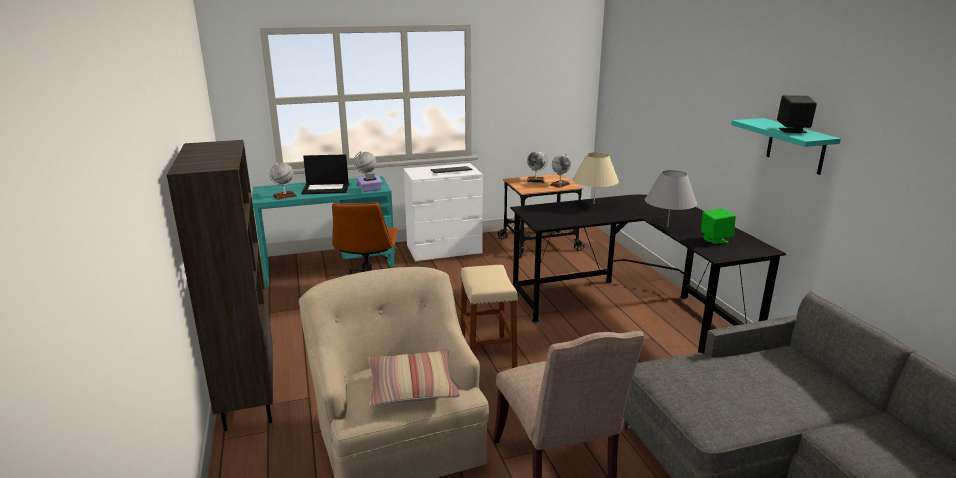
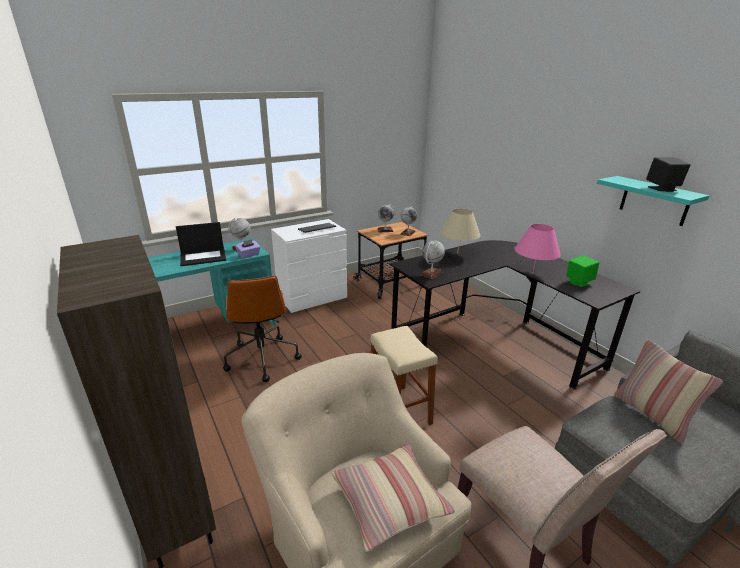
camera: 15 degrees left, 5 degrees up
globe [269,162,297,200] -> globe moved to [421,240,445,279]
grey table lamp [645,170,697,227] -> pink table lamp [515,224,561,272]
none -> pillow [613,339,723,444]

